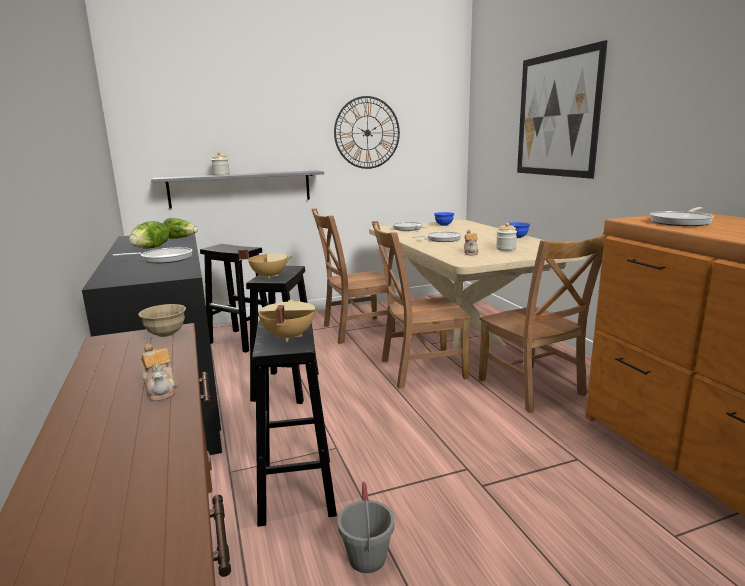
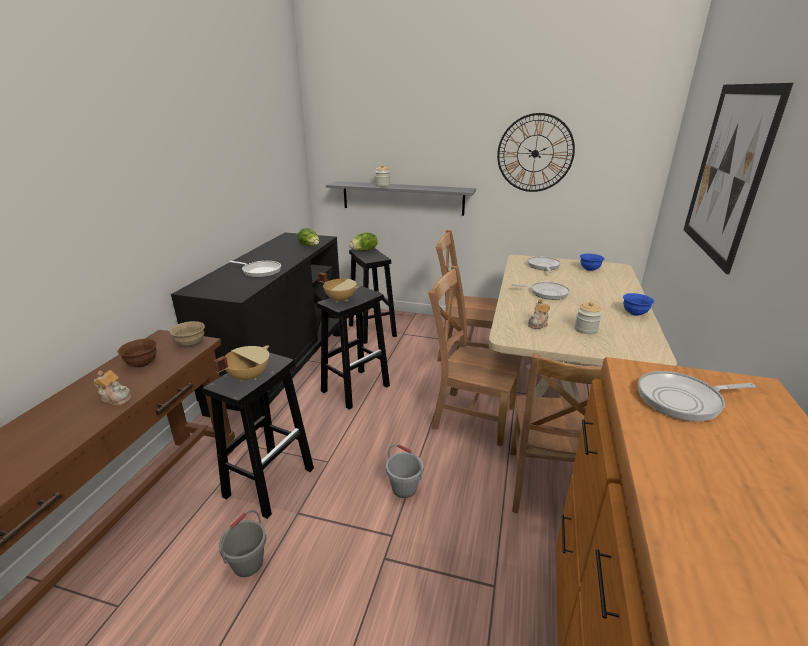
camera: 35 degrees right, 10 degrees up
lettuce [129,221,169,249] -> lettuce moved to [349,233,378,251]
teapot [141,343,178,401] -> teapot turned 75 degrees counterclockwise [94,370,131,406]
none -> brown bowl [118,339,157,367]
none -> grey bucket [386,444,423,498]

